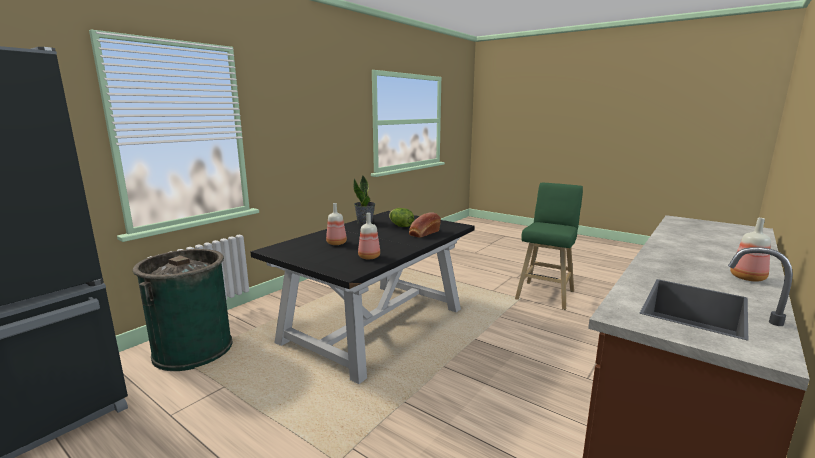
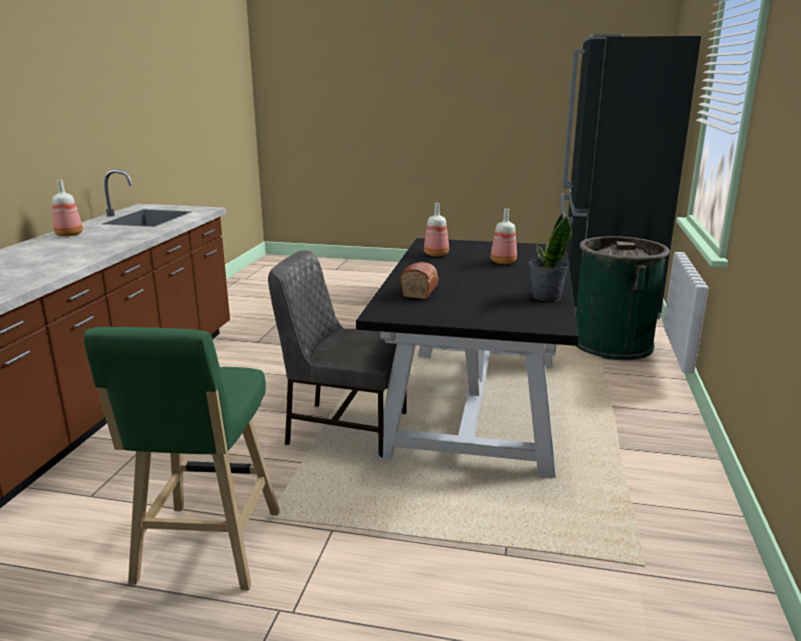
camera: 155 degrees right, 5 degrees up
lettuce [389,208,414,227] -> none
none -> grey chair [268,250,407,458]

